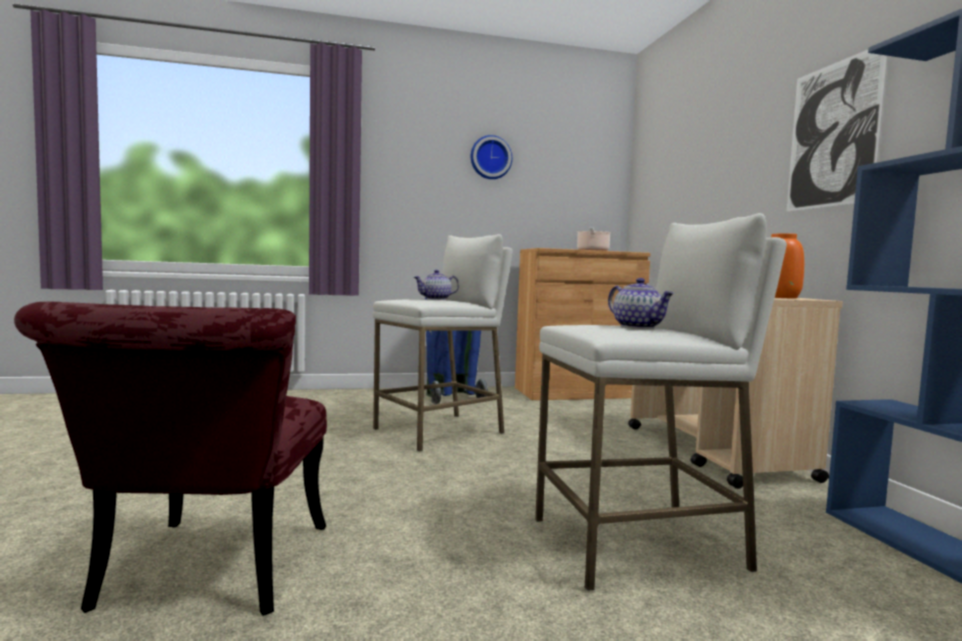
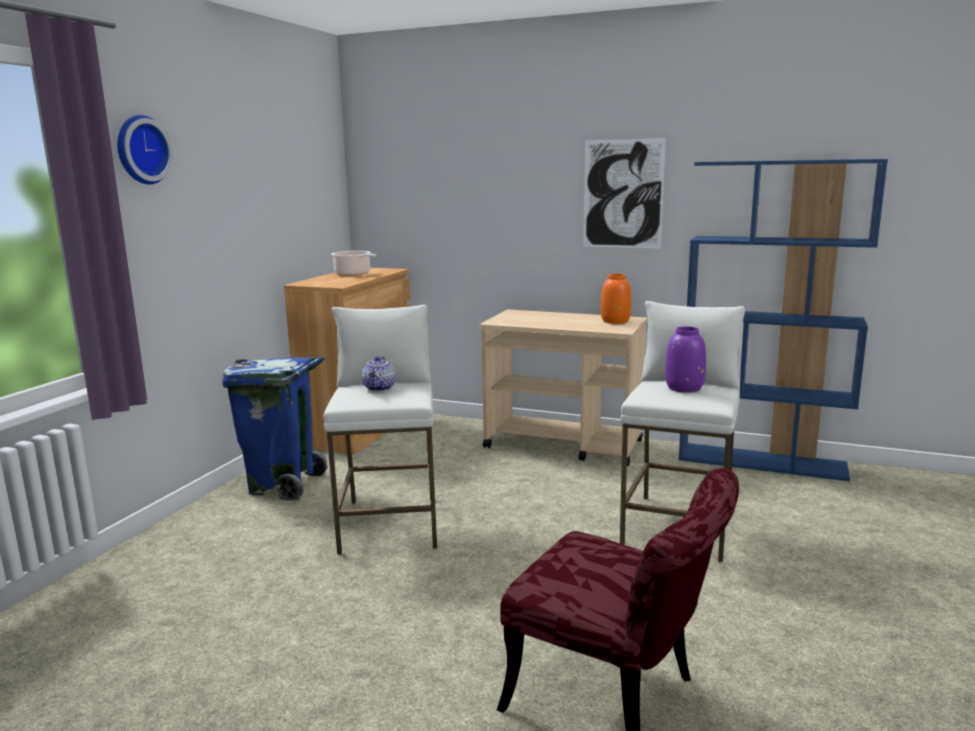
camera: 55 degrees left, 10 degrees up
wall clock [471,135,512,179] -> wall clock moved to [117,115,173,184]
teapot [608,278,674,329] -> purple vase [665,326,706,393]

